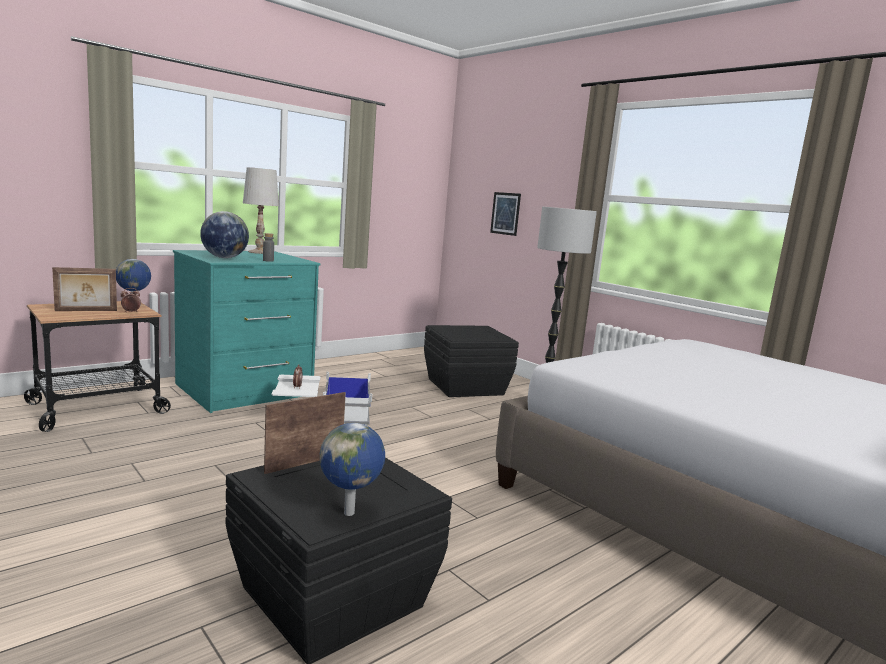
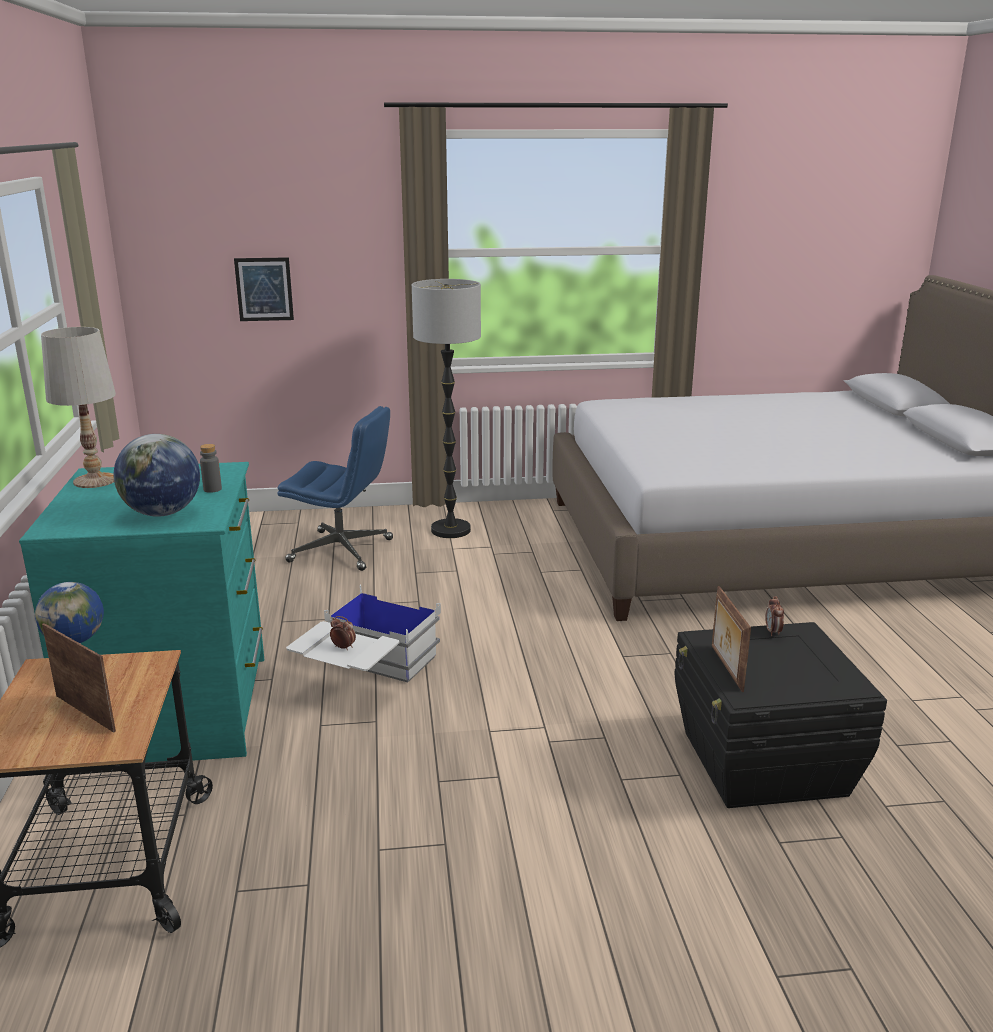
camera: 55 degrees left, 10 degrees up
picture frame [52,267,117,311] -> picture frame turned 60 degrees counterclockwise [42,623,116,733]
alarm clock [120,288,141,312] -> alarm clock moved to [766,596,784,636]
globe [320,423,385,516] -> none
black storage box [424,325,519,397] -> blue office chair [277,406,393,571]

